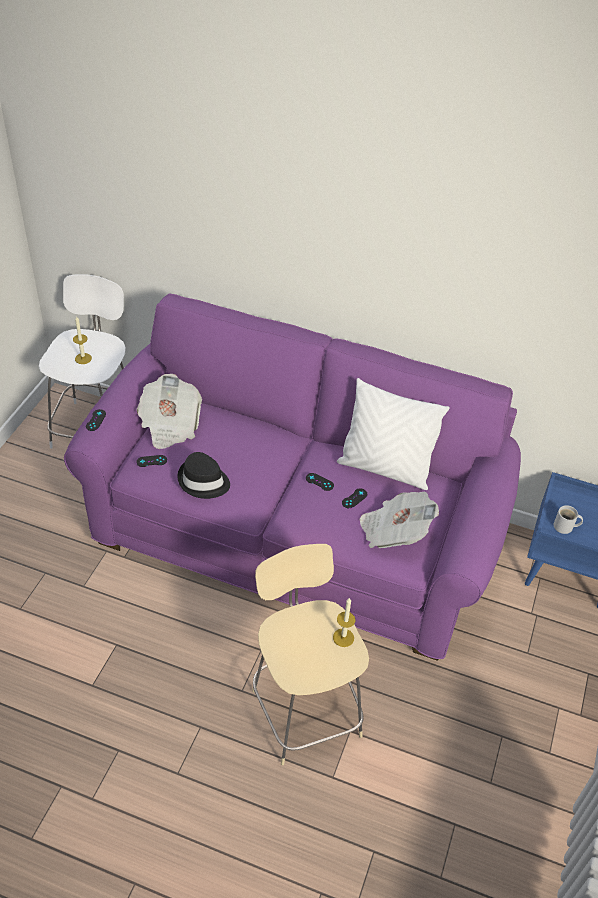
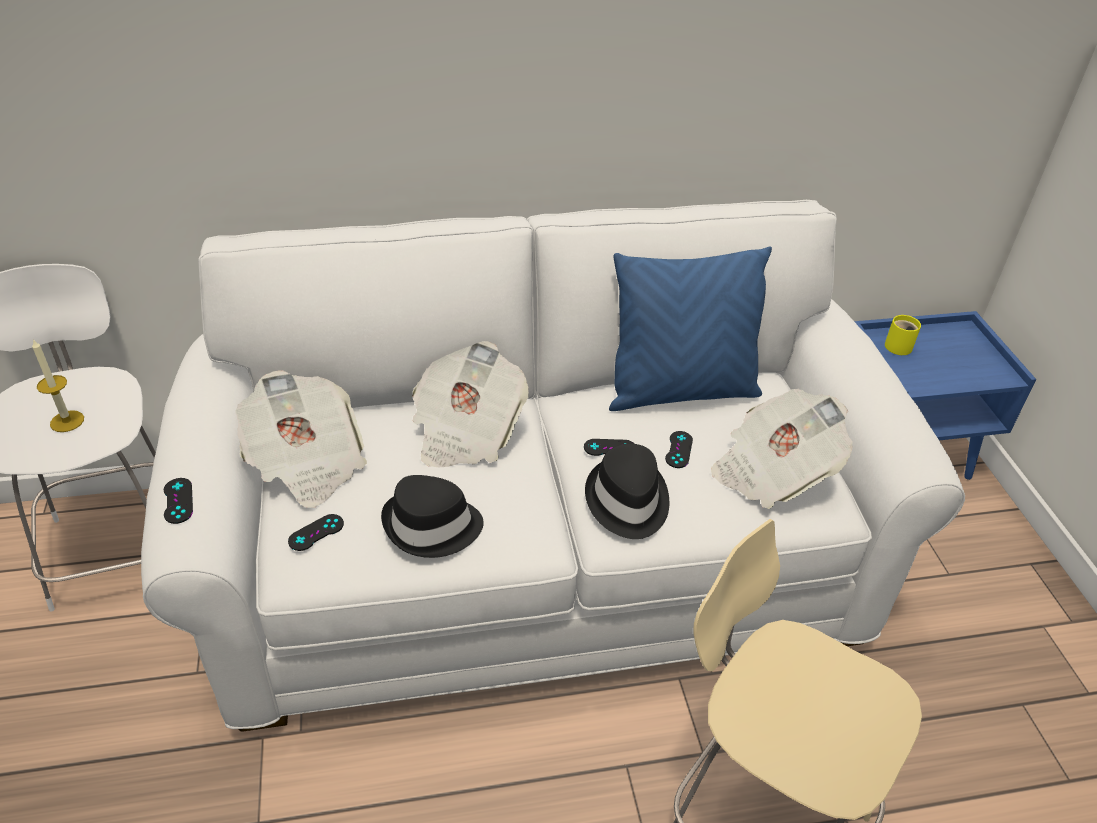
camera: 30 degrees left, 5 degrees down
purple sofa [64,294,521,661] -> white sofa [141,200,965,732]
candle [333,598,356,647] -> none
white pillow [337,378,450,490] -> blue pillow [609,246,772,411]
white mug [554,505,583,534] -> none
none -> newspaper [412,341,529,468]
none -> black hat [585,444,669,539]
none -> yellow mug [885,315,921,355]

